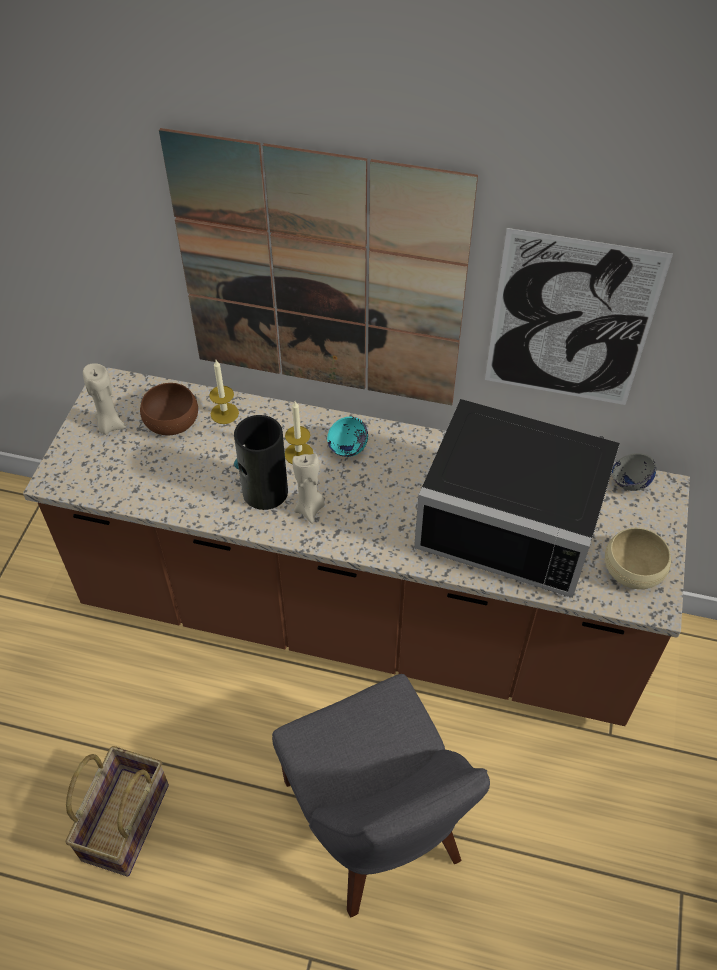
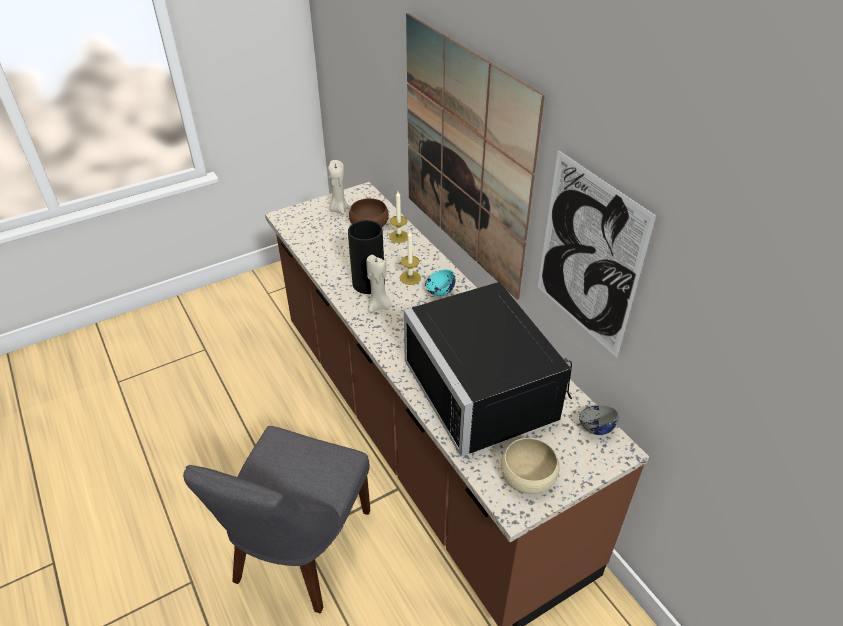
camera: 45 degrees right, 10 degrees down
basket [65,746,169,876] -> none

